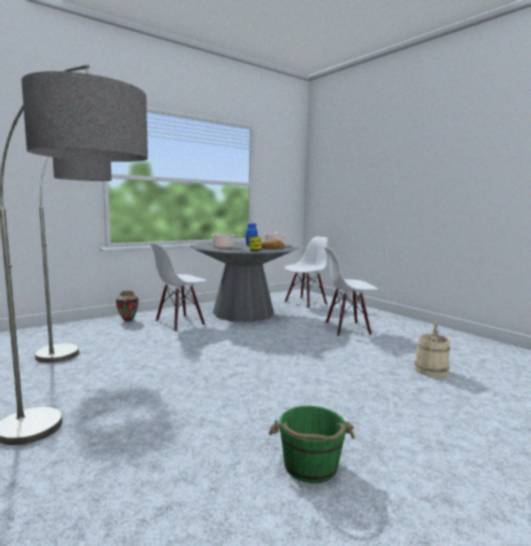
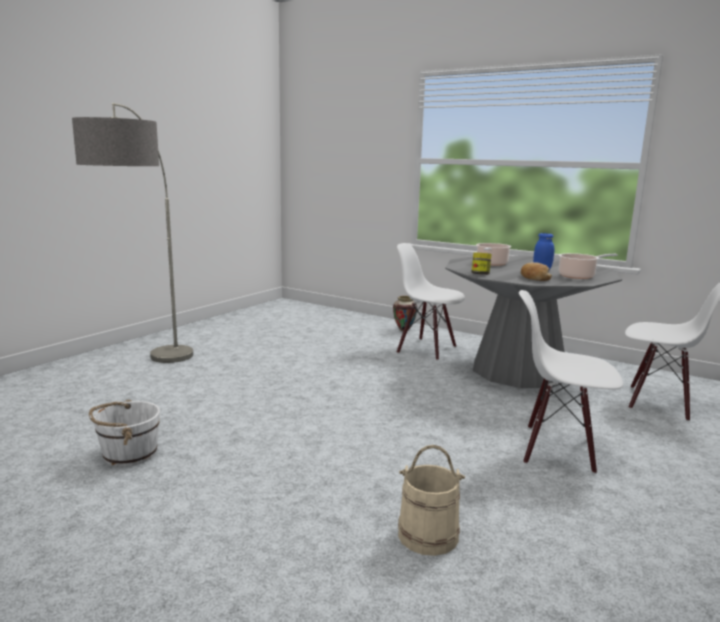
camera: 70 degrees right, 5 degrees up
floor lamp [35,156,112,363] -> none
green bucket [269,406,355,483] -> white bucket [89,400,160,467]
white chair [323,246,378,337] -> white chair turned 45 degrees counterclockwise [519,290,623,474]

